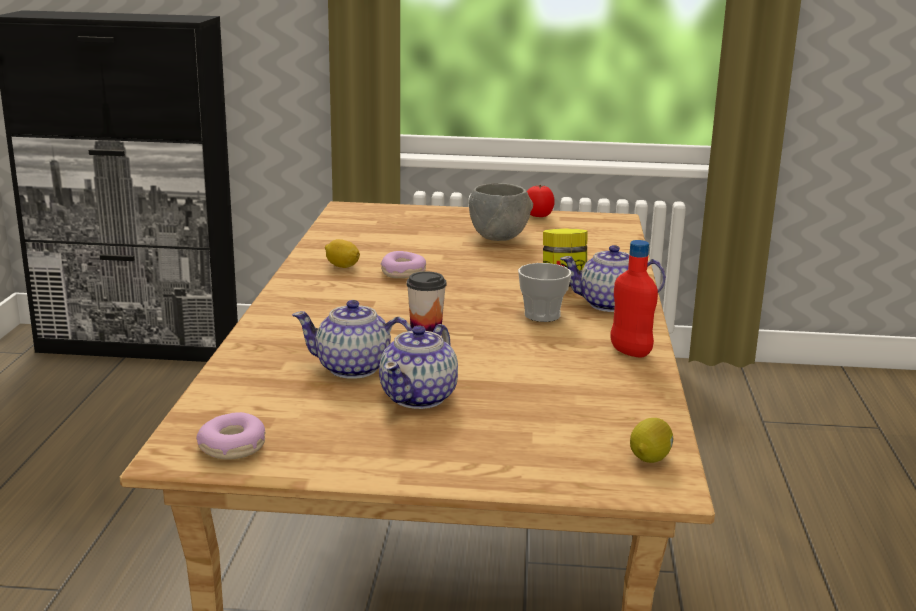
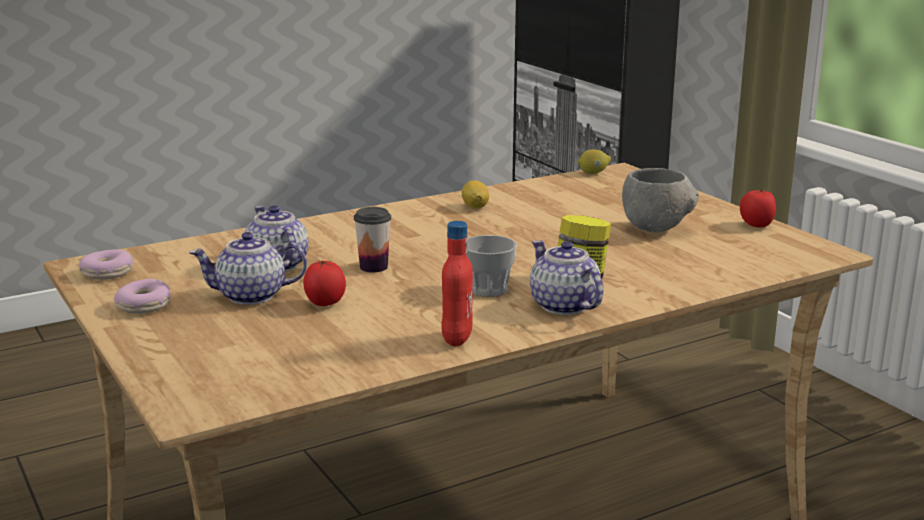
camera: 55 degrees right, 0 degrees up
donut [381,251,426,278] -> donut moved to [114,279,170,314]
lemon [630,418,673,463] -> lemon moved to [578,150,611,174]
none -> tomato [303,260,346,306]

